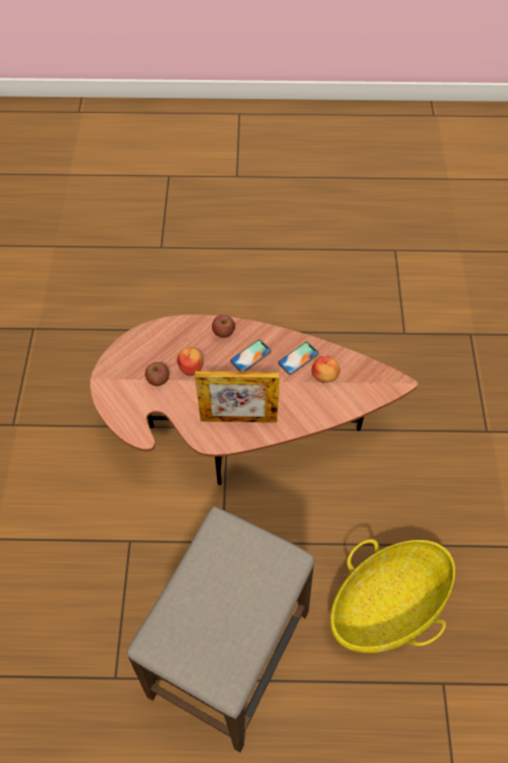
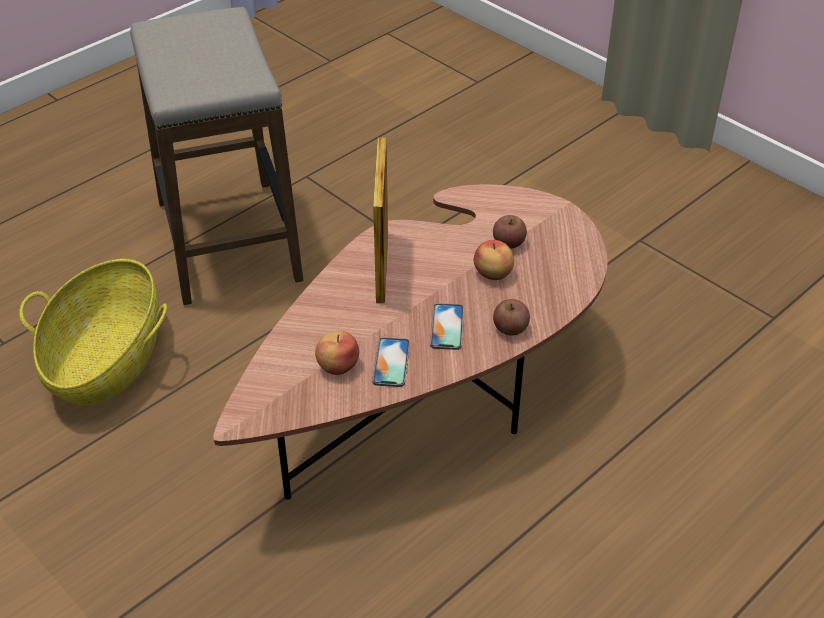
camera: 135 degrees right, 15 degrees down
picture frame [195,371,280,423] -> picture frame turned 45 degrees counterclockwise [373,138,388,303]

